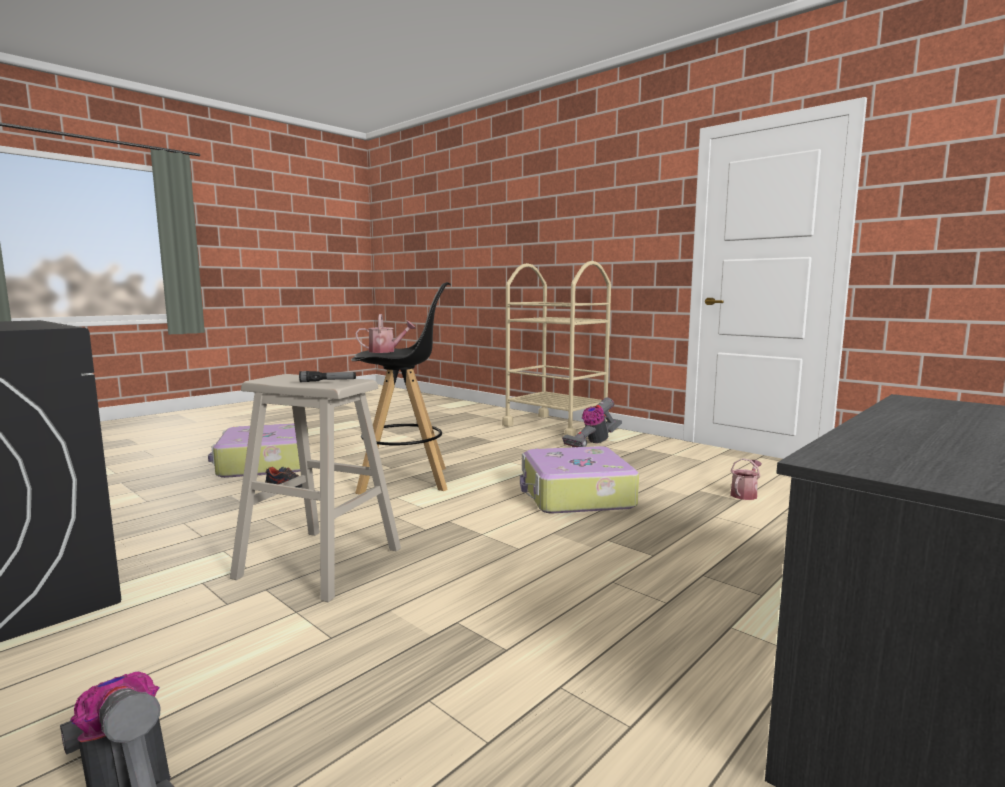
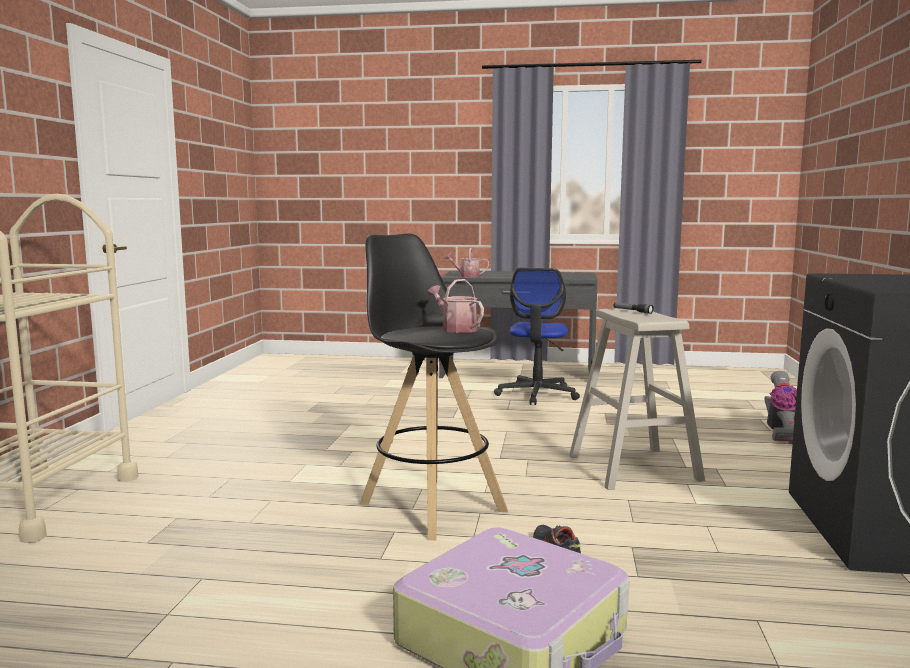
camera: 125 degrees left, 0 degrees up
suitcase [520,446,639,513] -> none
vacuum cleaner [562,397,622,447] -> none
watering can [730,458,762,500] -> watering can moved to [445,248,489,277]
none -> office chair [494,268,580,405]

